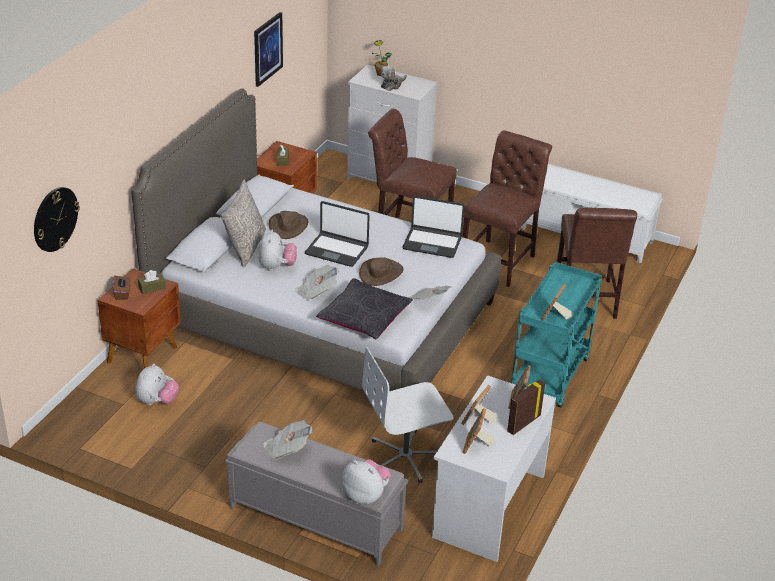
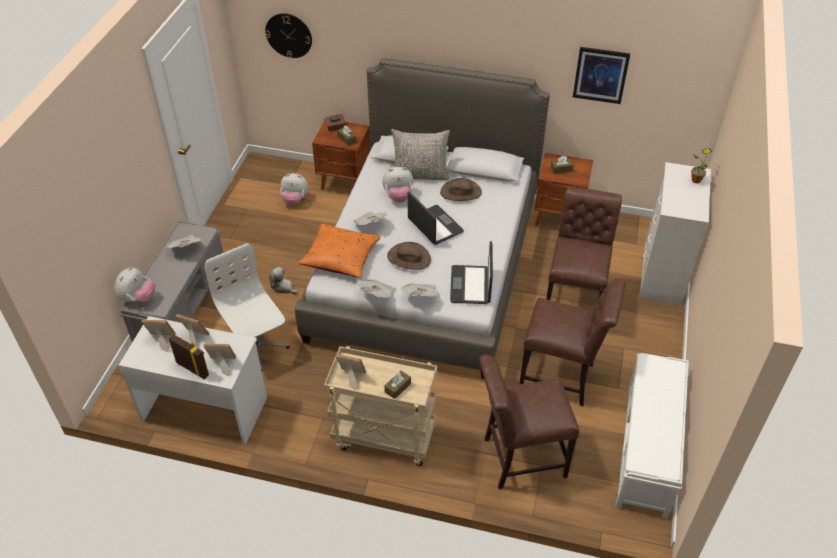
camera: 80 degrees right, 10 degrees up
laptop [305,201,370,267] -> laptop turned 135 degrees clockwise [408,192,464,245]
black pillow [316,278,413,340] -> orange pillow [298,224,381,278]
plush toy [380,66,407,91] -> plush toy moved to [269,267,298,295]
turquoise cart [511,262,601,408] -> beige cart [324,346,437,466]
none -> brown tissue box [384,371,411,399]
none -> newspaper [401,283,439,297]

